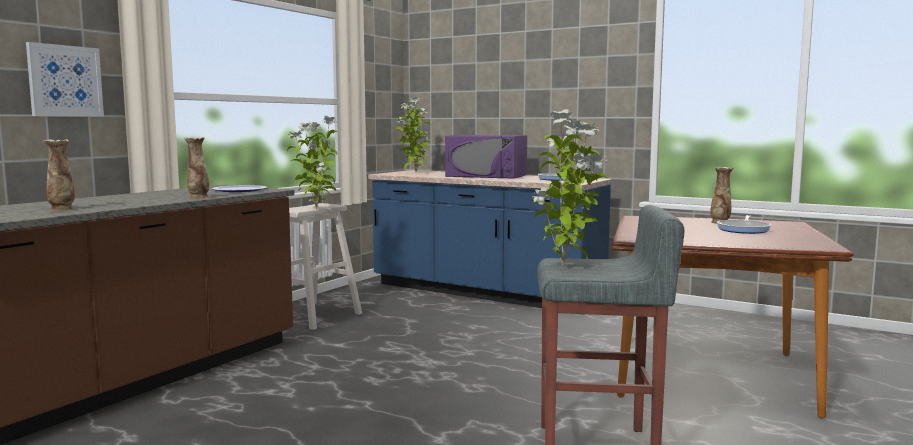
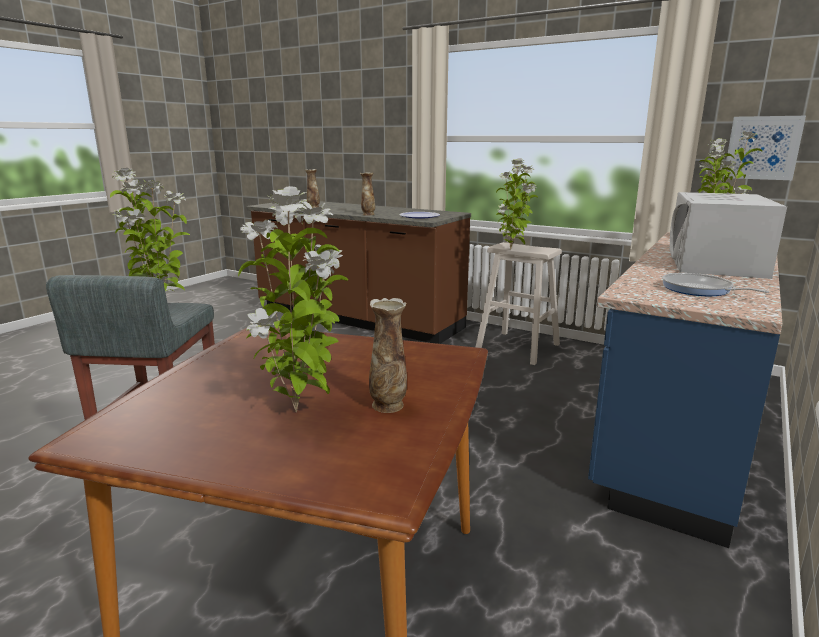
camera: 90 degrees right, 10 degrees up
picture [26,42,104,117] -> picture moved to [723,116,806,180]
purple microwave [445,135,527,179] -> white microwave [669,192,787,279]
frying pan [717,215,771,234] -> potted plant [238,186,348,412]

